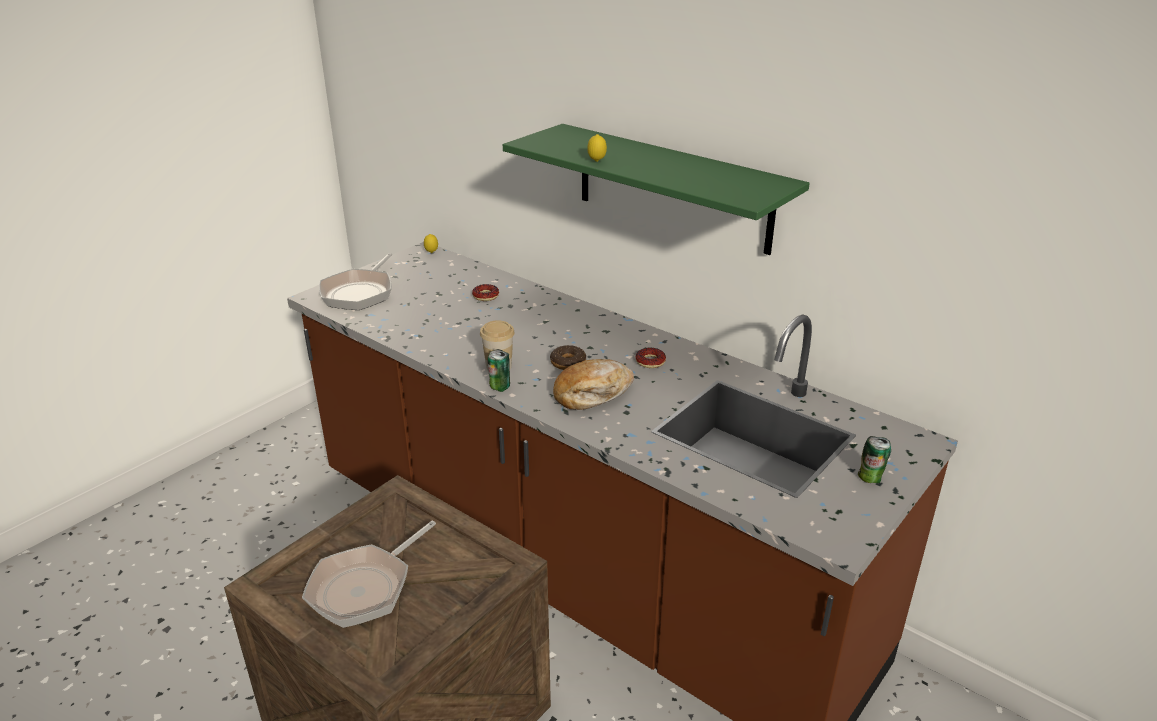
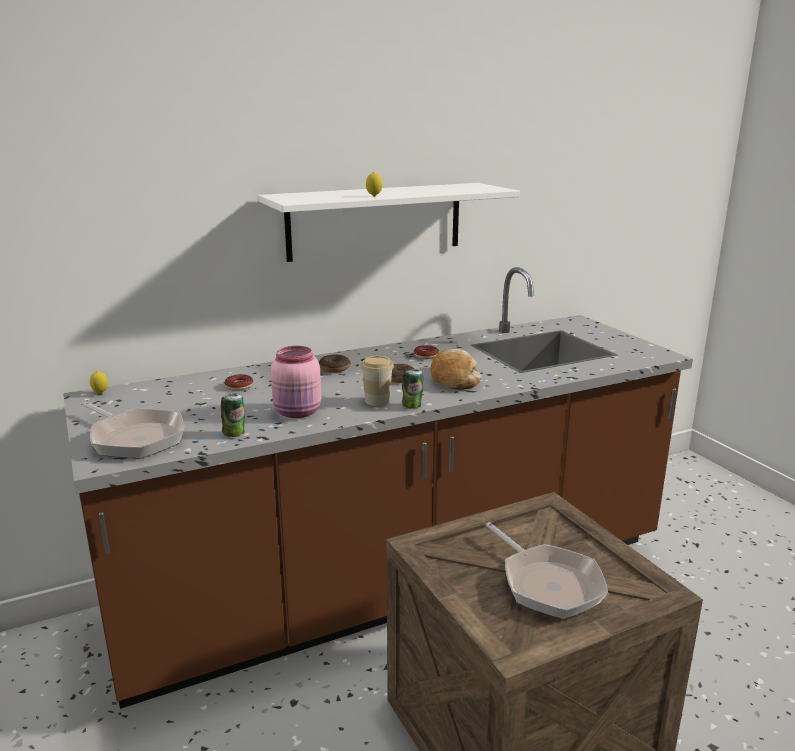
camera: 65 degrees left, 10 degrees down
green shelf [503,124,810,255] -> white shelf [258,183,520,262]
can [858,436,891,483] -> can moved to [221,393,245,437]
none -> pink jar [271,346,321,418]
none -> donut [319,354,350,373]

